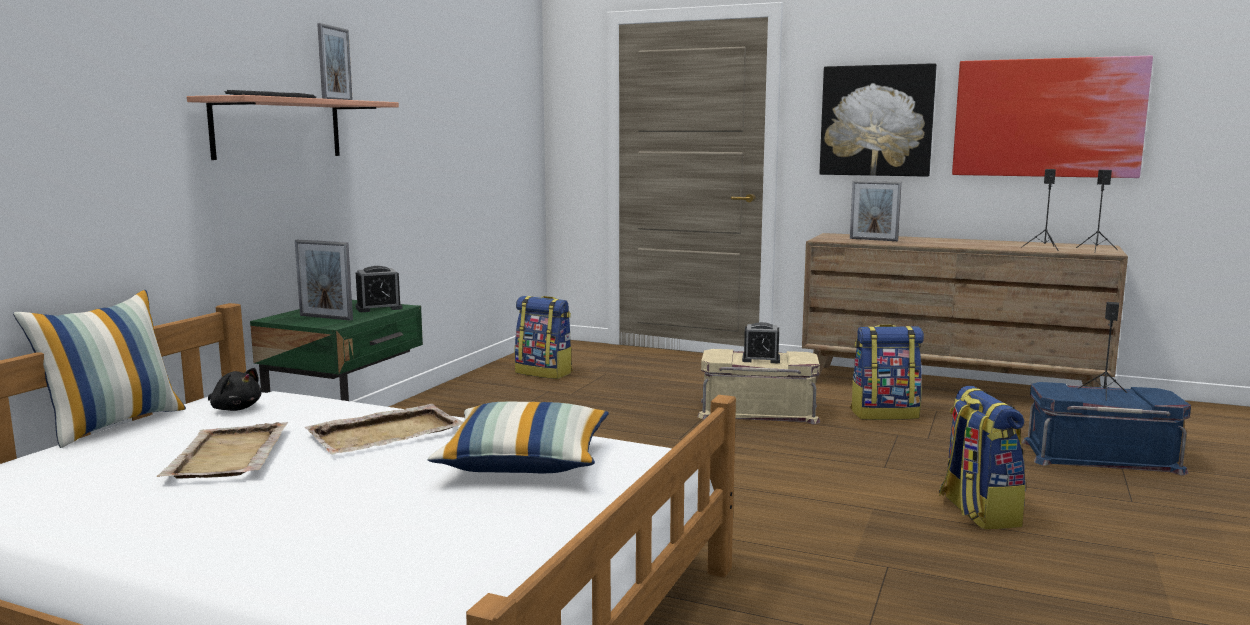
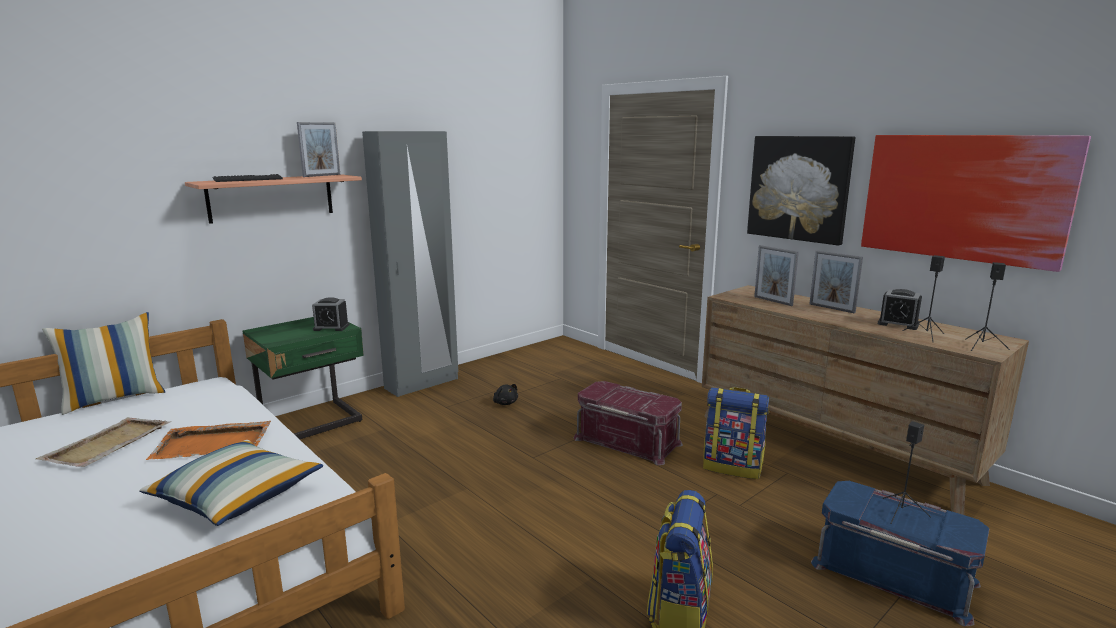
camera: 25 degrees right, 5 degrees up
black plush toy [208,368,262,411] -> black plush toy moved to [493,384,518,405]
picture frame [295,240,353,321] -> picture frame moved to [810,250,863,313]
beige tray [304,404,463,455] -> orange tray [146,421,271,460]
backpack [515,296,572,379] -> none
beige storage box [698,349,820,424] -> red storage box [574,381,683,465]
alarm clock [742,322,780,363] -> alarm clock moved to [878,289,922,330]
none -> grey wardrobe [362,131,458,397]

